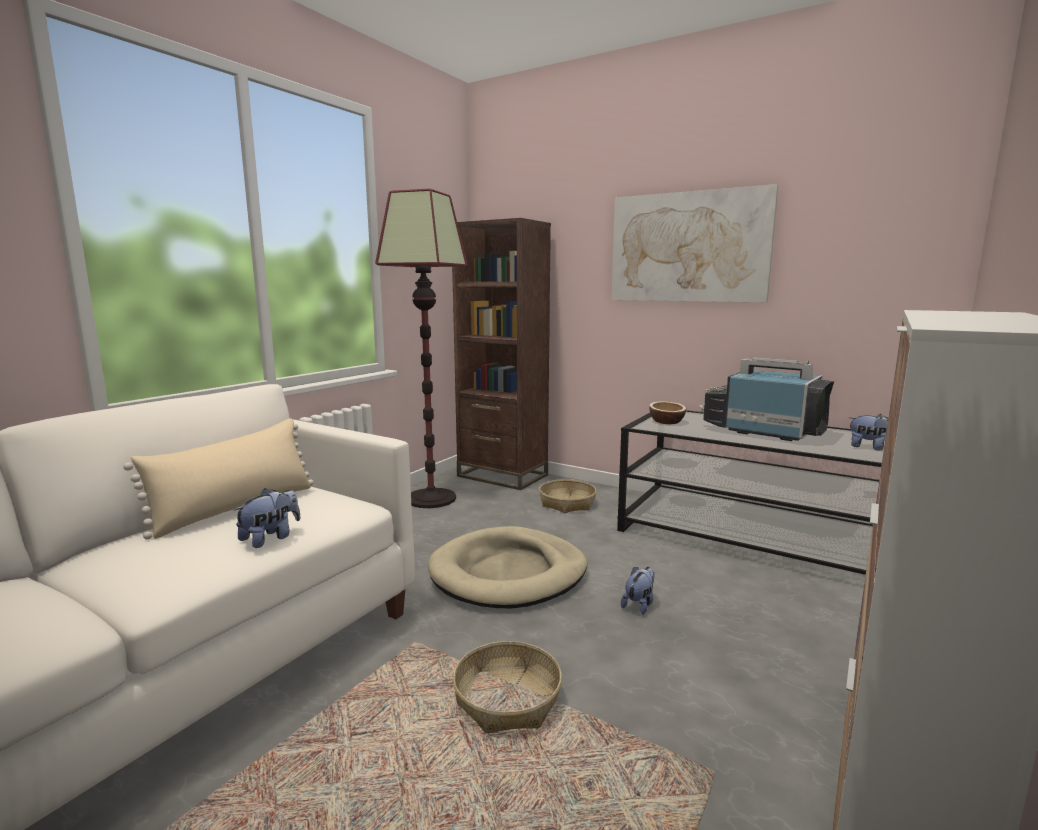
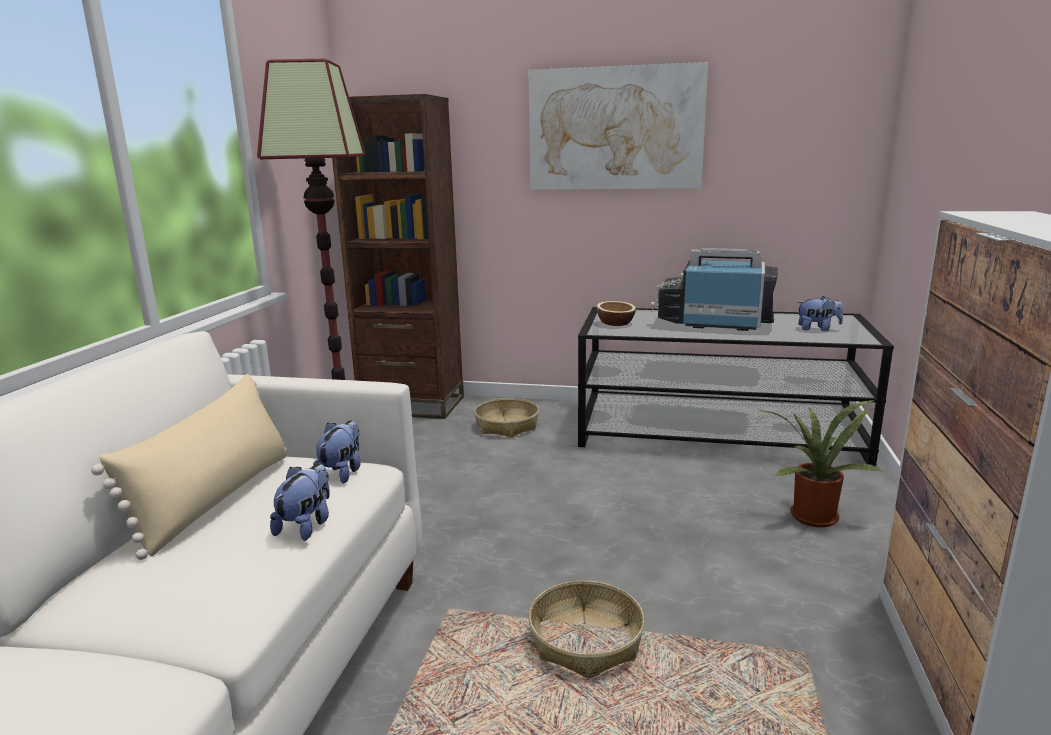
camera: 20 degrees left, 5 degrees up
beige dog bed [428,526,587,609] -> none
plush toy [621,567,654,615] -> plush toy moved to [313,420,361,484]
none -> potted plant [757,400,883,527]

